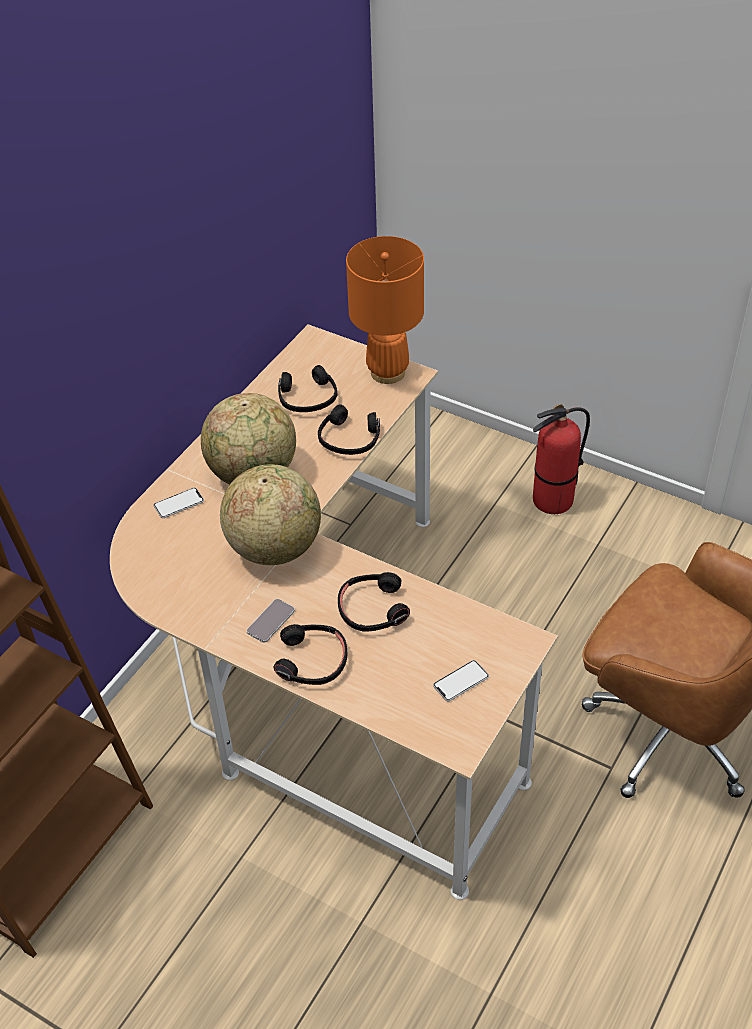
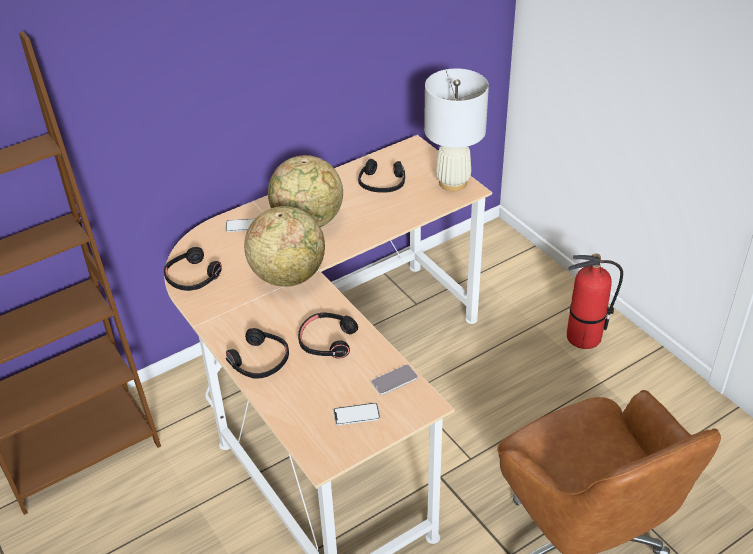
camera: 25 degrees right, 5 degrees down
phone [247,599,295,643] -> phone moved to [372,365,418,395]
black headphones [318,405,380,455] -> black headphones moved to [164,247,222,291]
orange table lamp [346,236,424,384] -> white table lamp [424,68,489,191]

